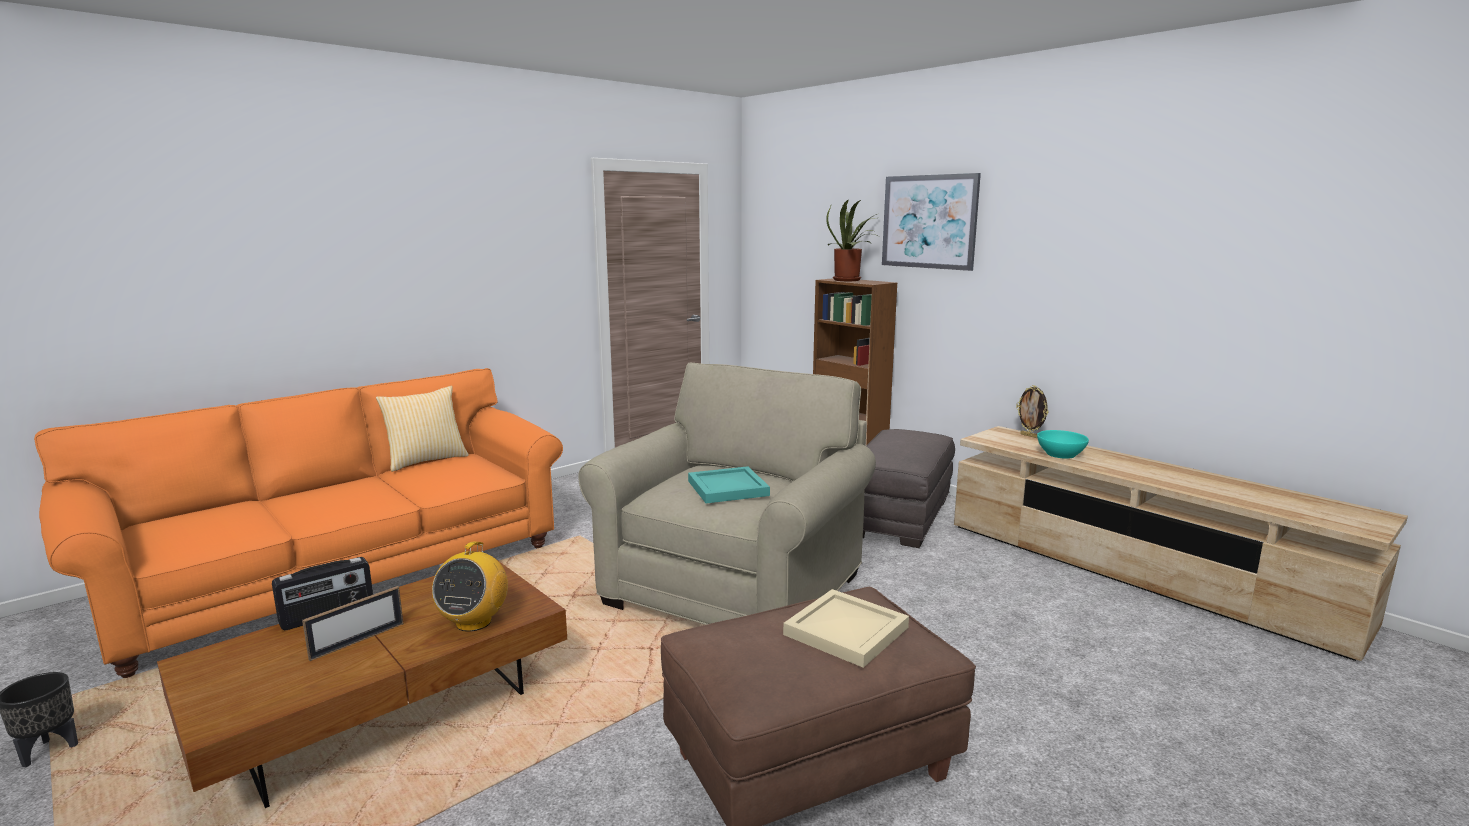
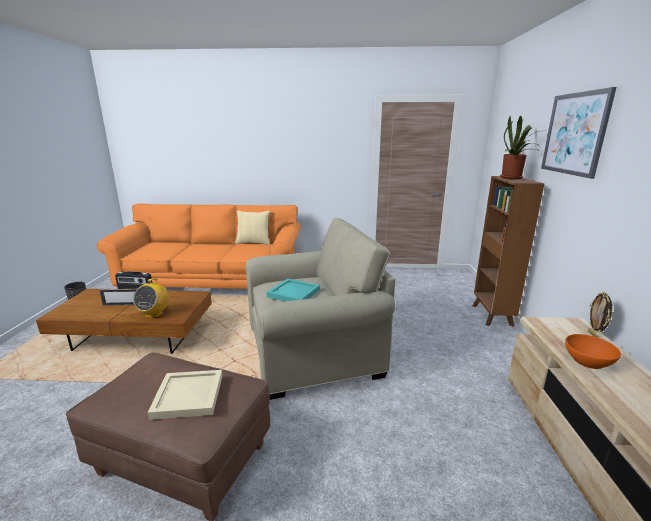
camera: 45 degrees right, 5 degrees up
radio [432,541,508,632] -> radio turned 45 degrees counterclockwise [133,278,169,318]
grey ottoman [863,429,955,548] -> none
turquoise bowl [1037,430,1089,459] -> orange bowl [565,334,621,369]

